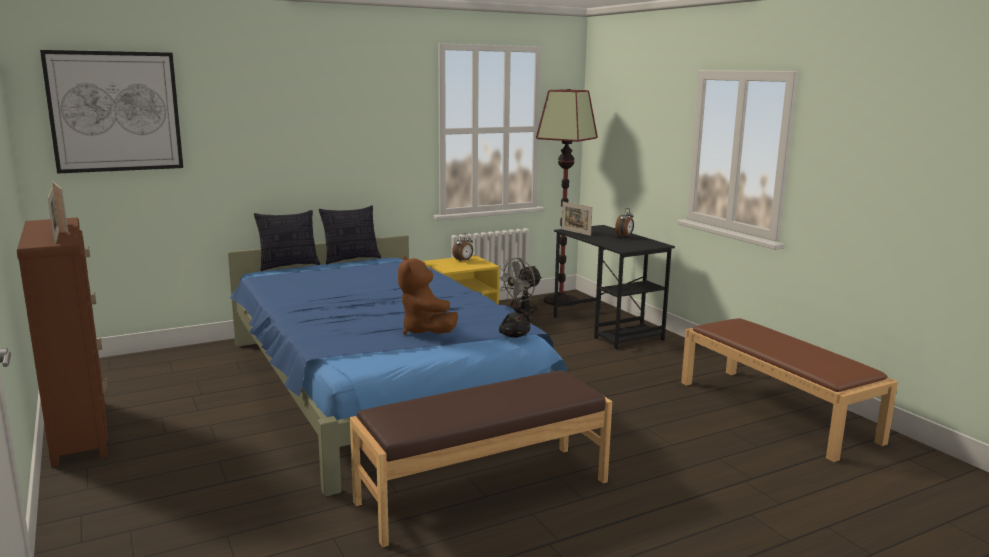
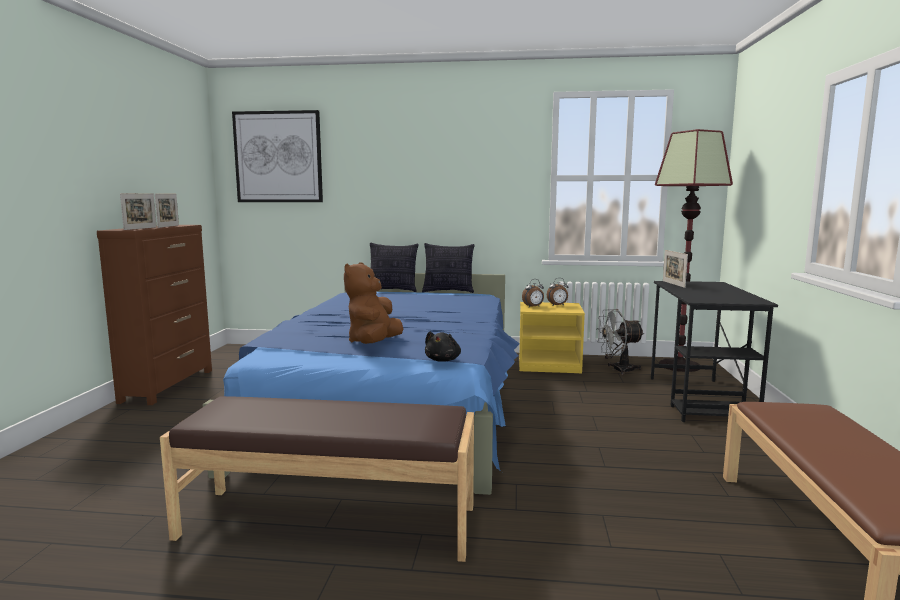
camera: 35 degrees right, 5 degrees down
alarm clock [615,208,634,237] -> alarm clock moved to [522,279,544,307]

